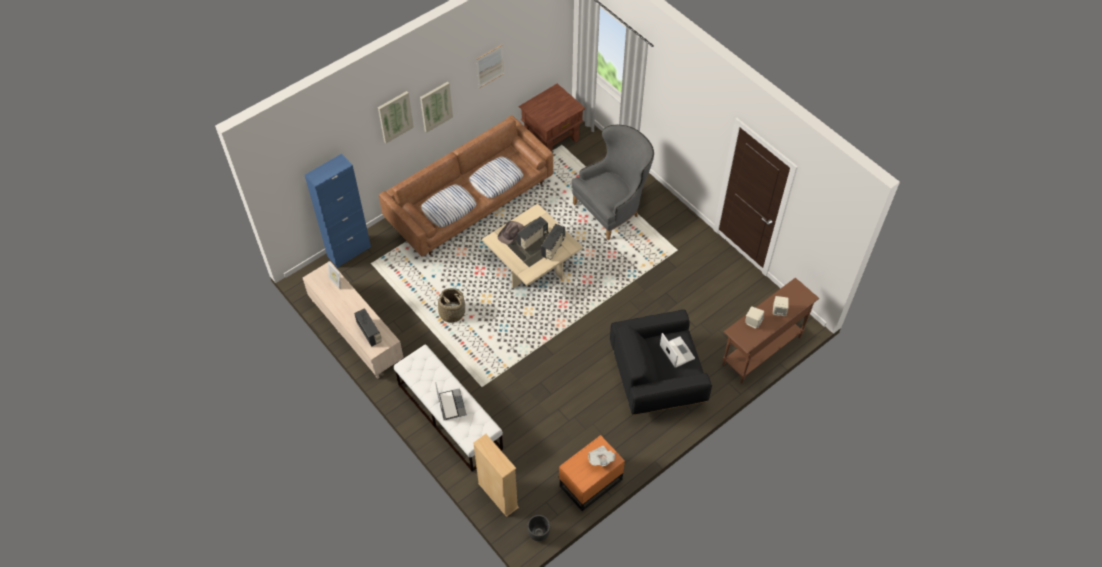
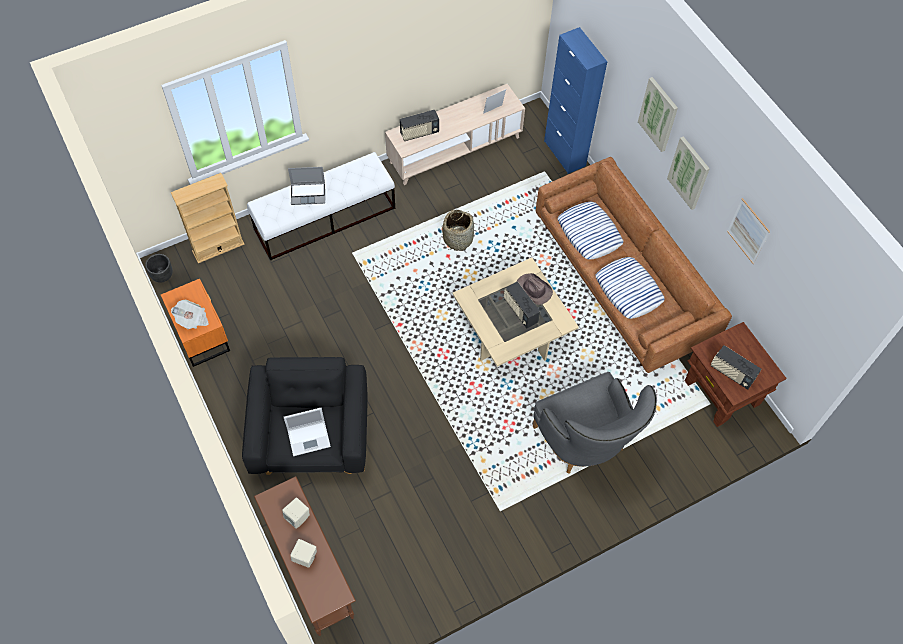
camera: 100 degrees right, 5 degrees up
radio [541,224,565,260] -> radio moved to [711,345,761,390]

